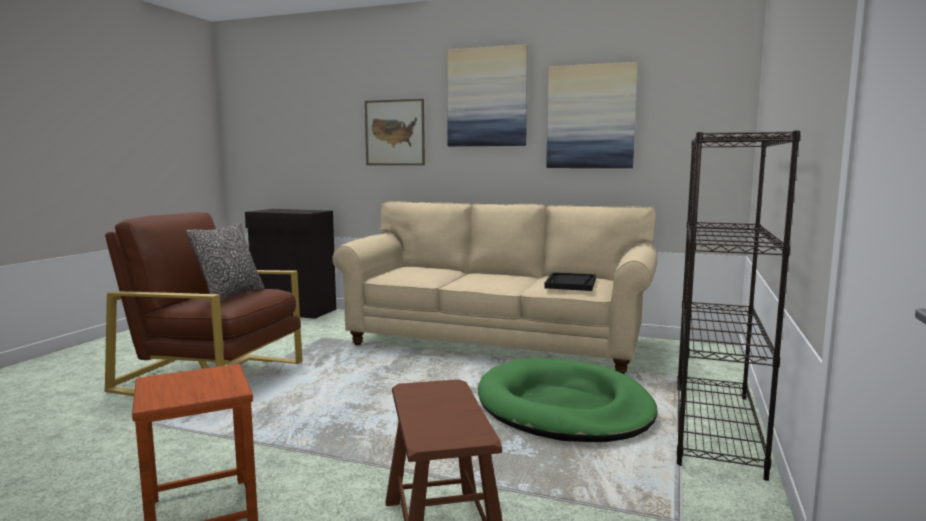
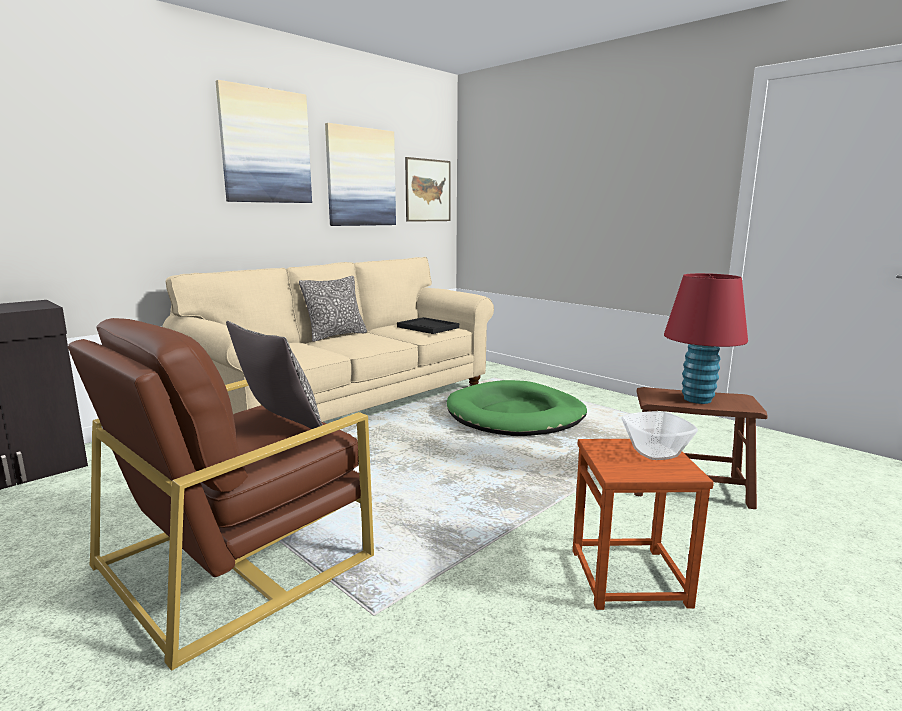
camera: 65 degrees left, 5 degrees up
picture [365,99,425,165] -> picture moved to [405,157,451,222]
black bookcase [677,130,800,481] -> none
none -> pillow [299,276,367,342]
none -> bowl [621,411,698,460]
none -> red table lamp [664,273,748,404]

